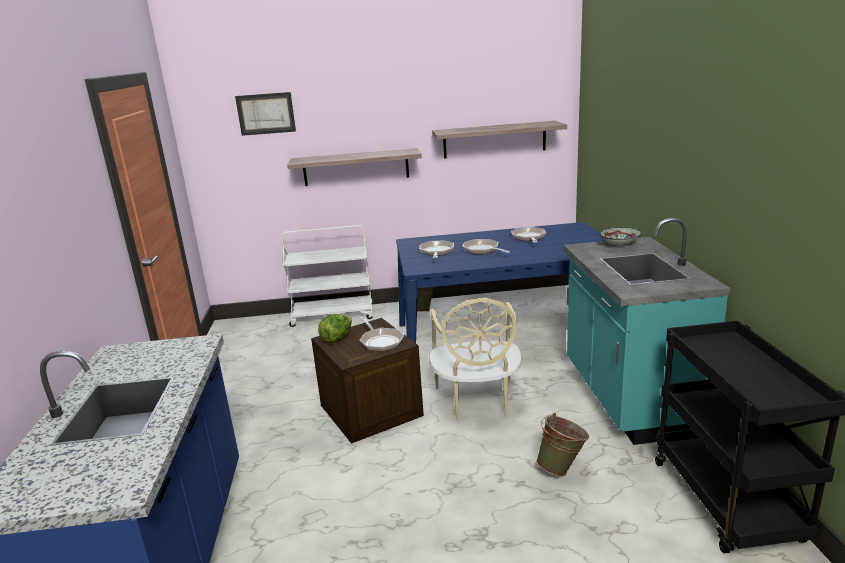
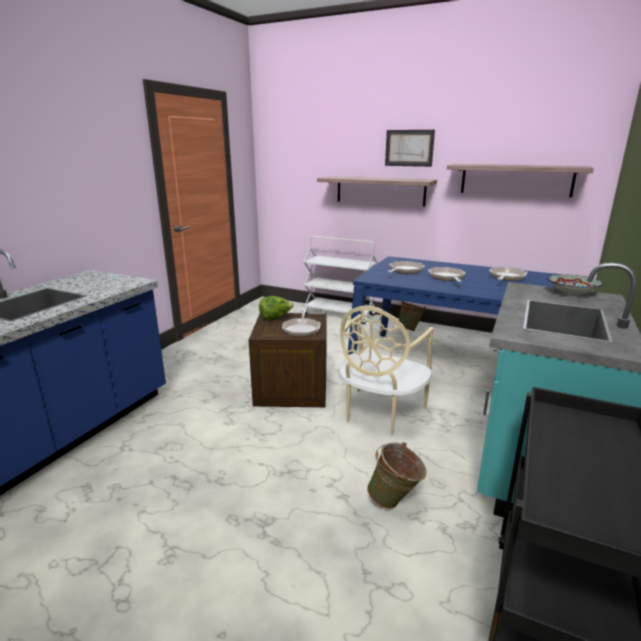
camera: 30 degrees right, 0 degrees up
picture [235,92,296,136] -> picture moved to [385,130,435,167]

